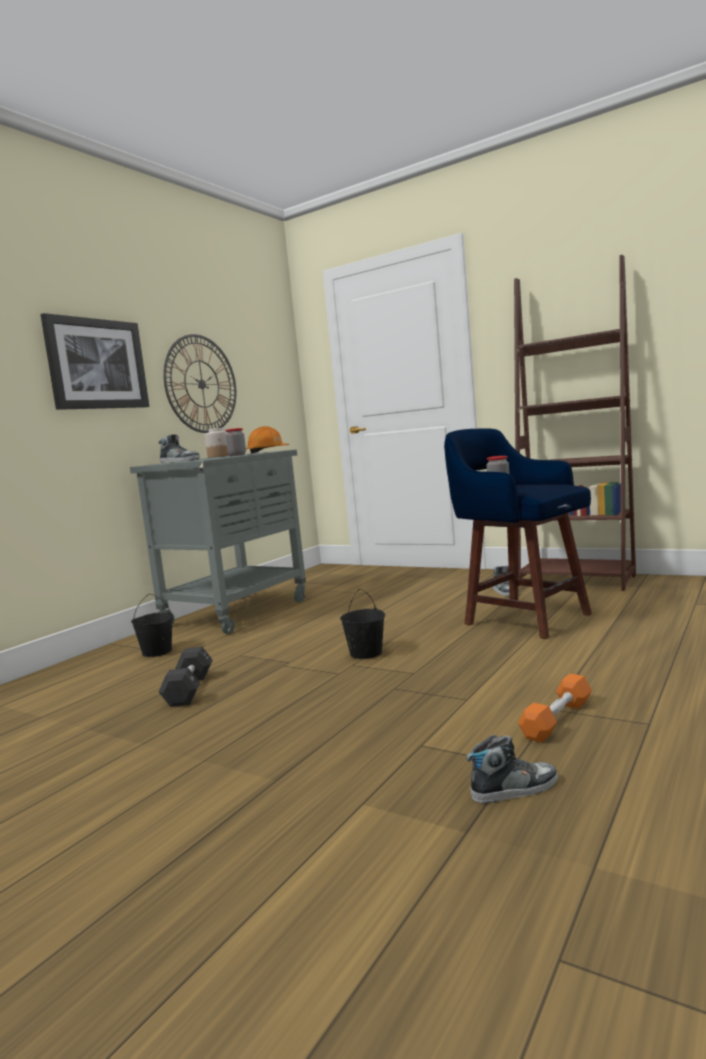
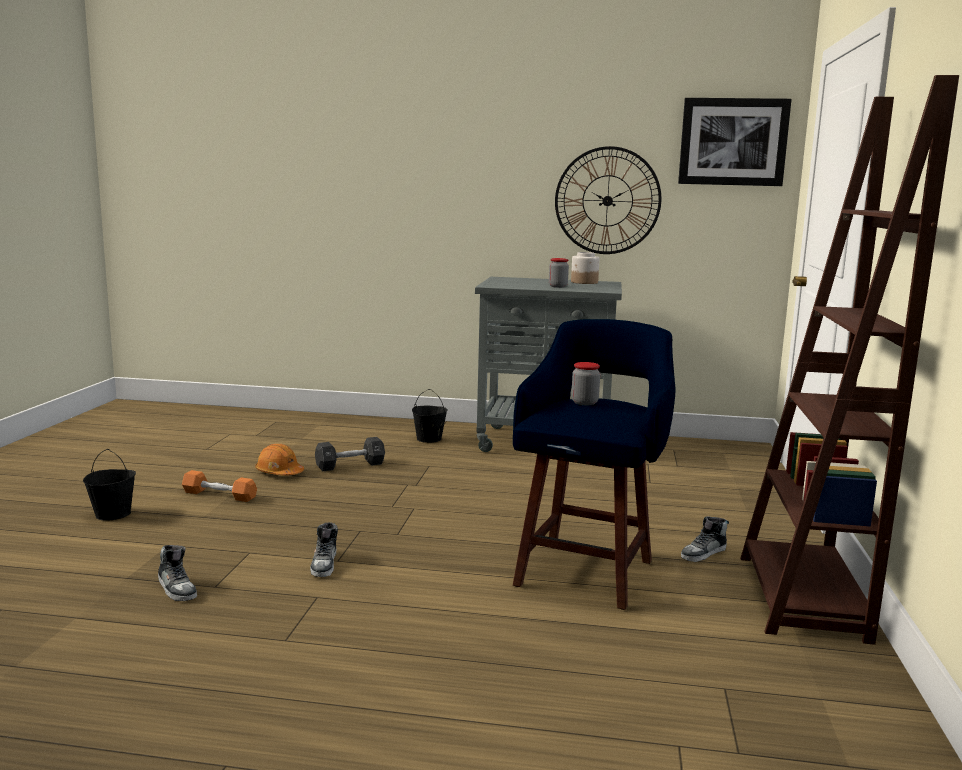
camera: 65 degrees right, 5 degrees up
picture [40,313,149,410] -> picture moved to [678,98,792,186]
shoe [159,434,200,463] -> shoe moved to [310,522,338,577]
orange hard hat [246,426,289,454] -> orange hard hat moved to [255,444,304,475]
black bucket [340,589,385,659] -> black bucket moved to [83,449,136,521]
orange dumbbell [518,674,592,743] -> orange dumbbell moved to [182,470,257,502]

